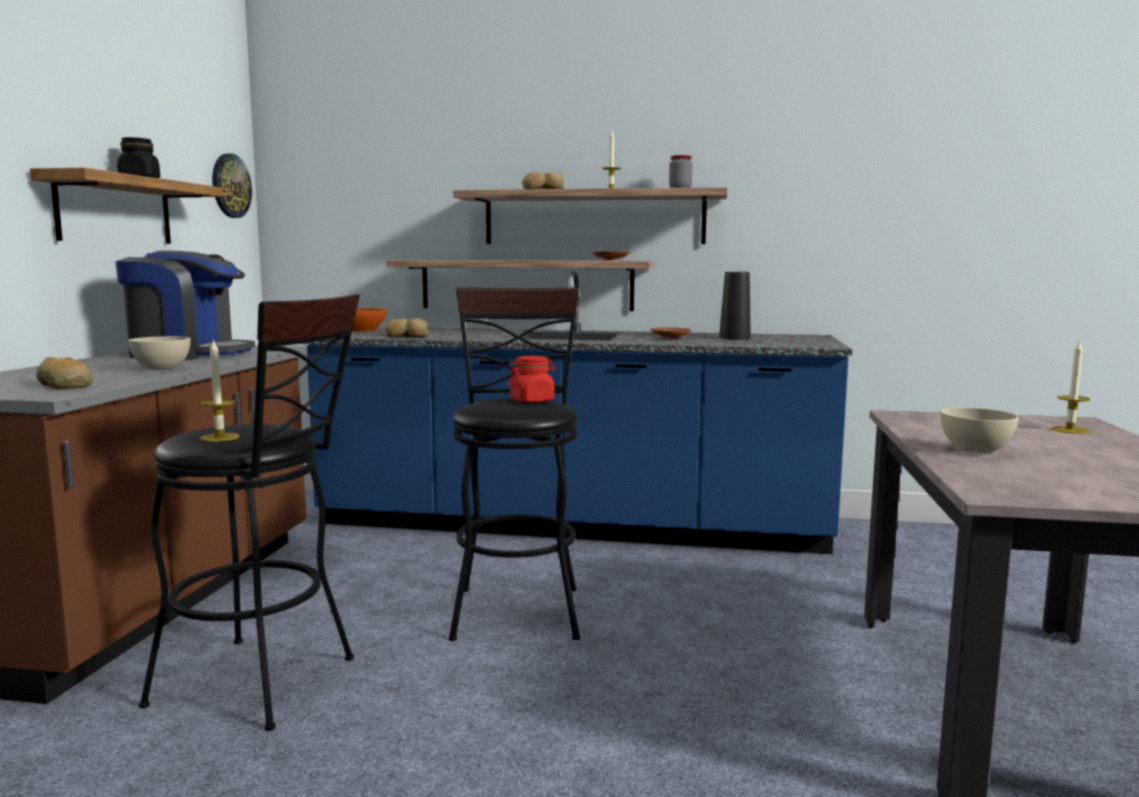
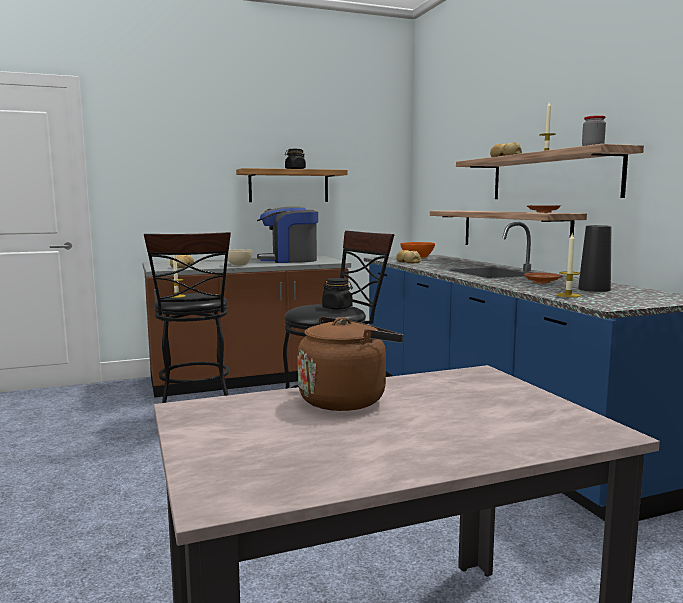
camera: 60 degrees right, 0 degrees up
coffee machine [115,250,255,360] -> coffee machine turned 105 degrees clockwise [257,206,318,263]
wall clock [212,153,252,218] -> none
red jar [508,356,556,403] -> black jar [322,278,353,310]
beige bowl [941,408,1019,453] -> brown kettle [298,317,404,411]
candle [1051,340,1090,434] -> candle moved to [556,234,581,297]

